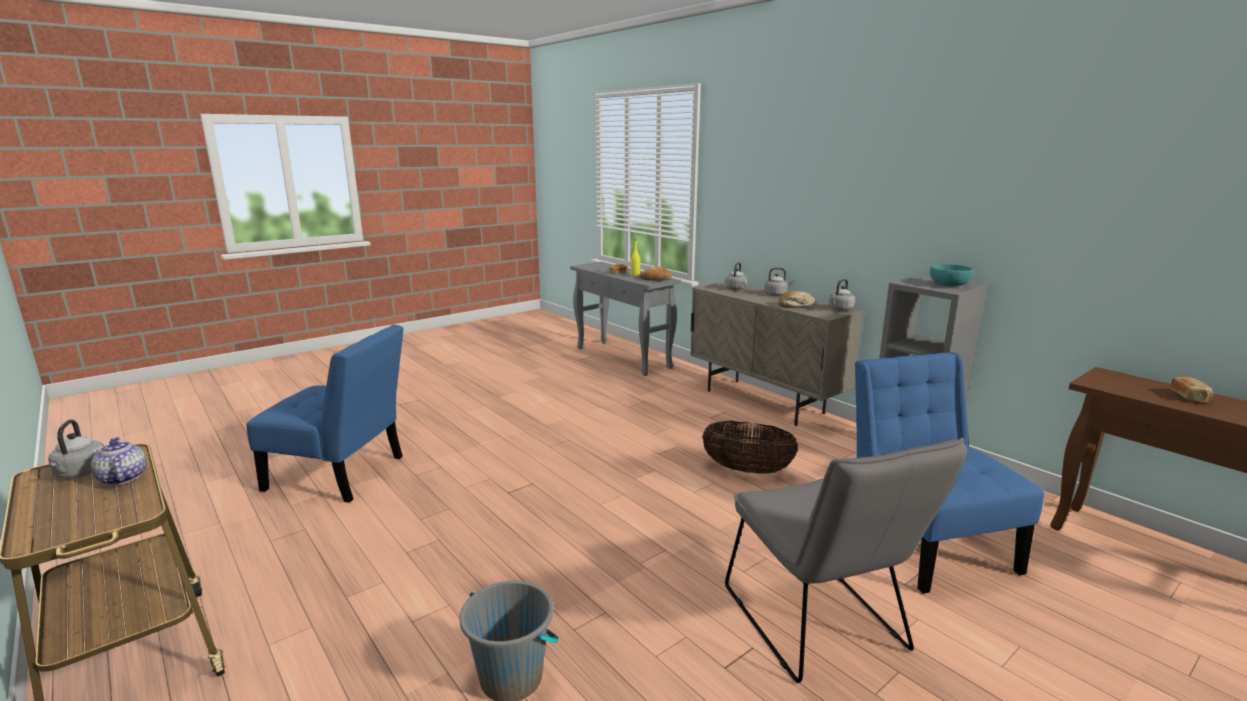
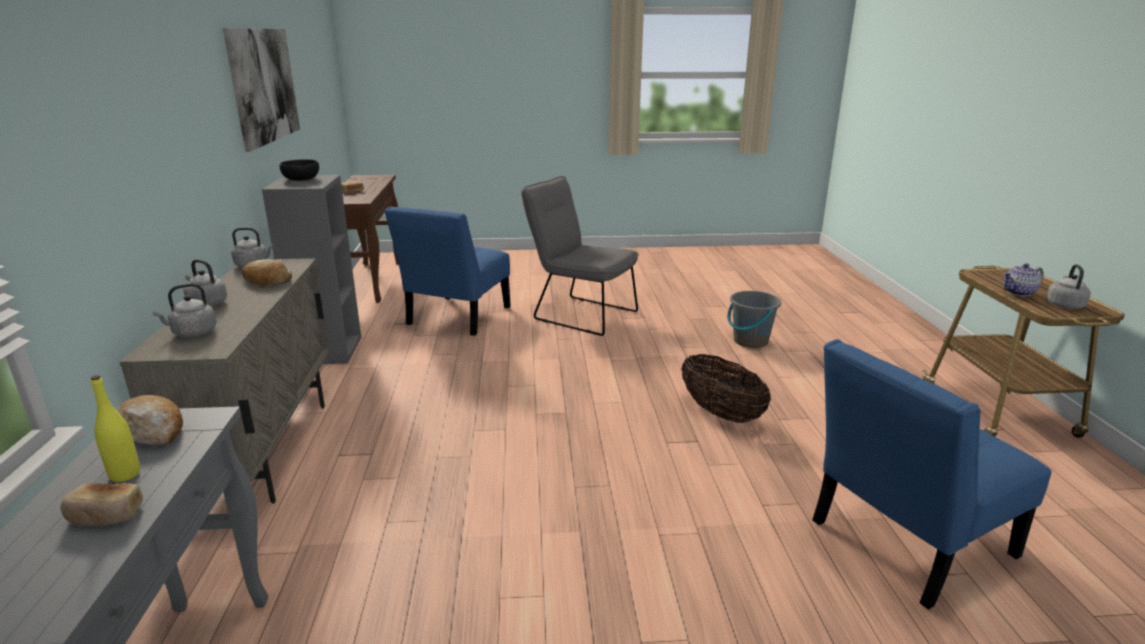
camera: 145 degrees left, 5 degrees up
teapot [91,437,146,485] -> teapot turned 75 degrees clockwise [1003,263,1044,296]
blue chair [246,325,404,503] -> blue chair turned 75 degrees counterclockwise [812,339,1051,610]
basket [702,421,798,474] -> basket moved to [681,354,771,423]
grey chair [725,438,967,683] -> grey chair turned 75 degrees counterclockwise [521,176,639,336]
turquoise bowl [930,264,974,286] -> black bowl [279,159,319,181]
none -> picture [223,28,300,152]

